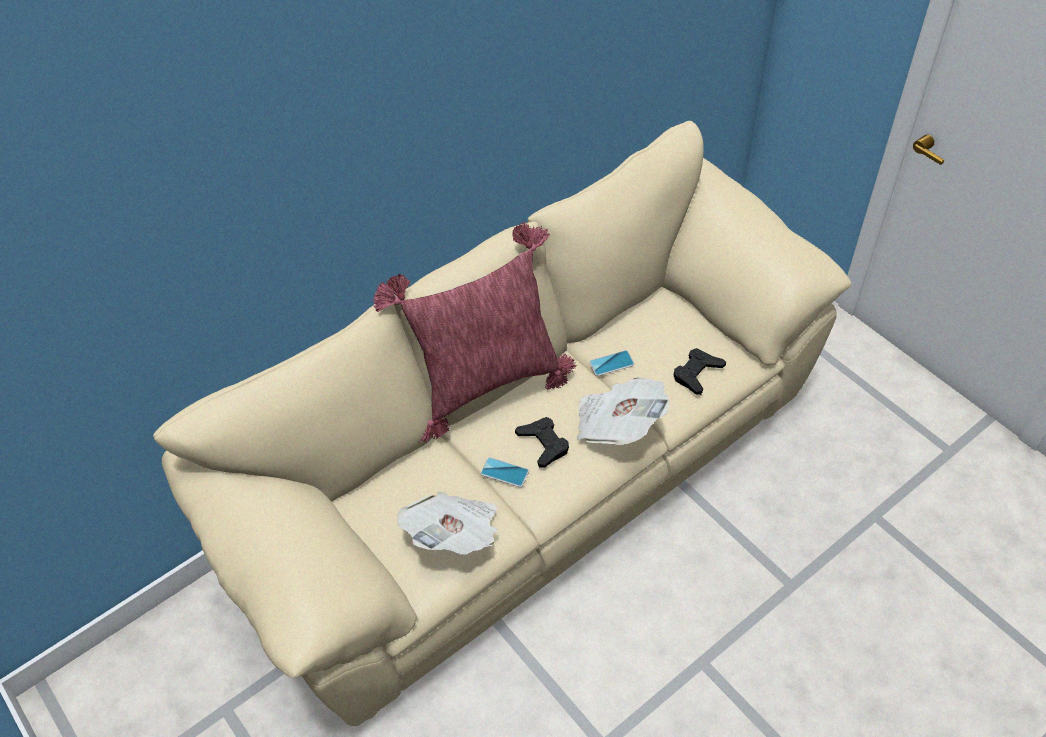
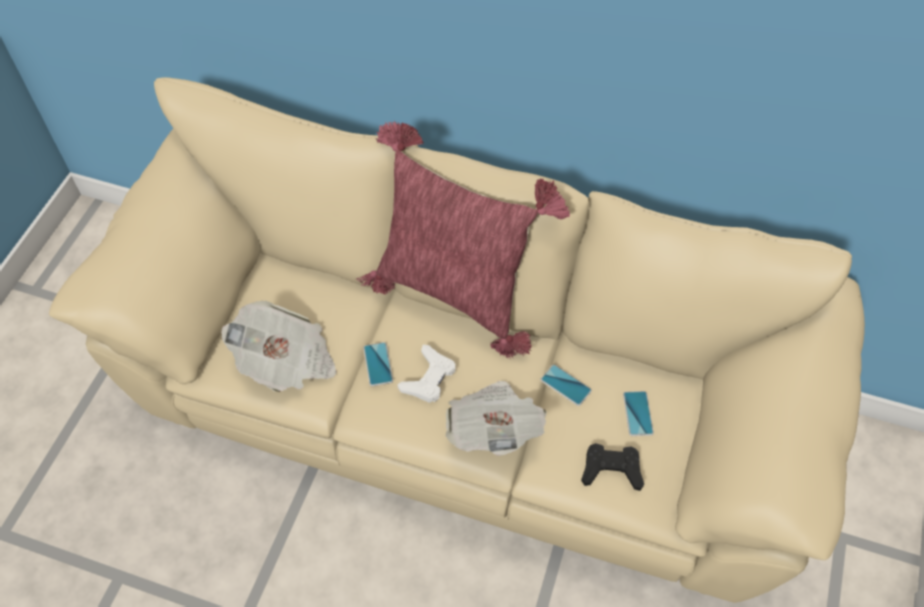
camera: 55 degrees right, 5 degrees up
black game controller [515,417,569,468] -> white game controller [397,345,455,403]
none -> phone [623,391,654,436]

